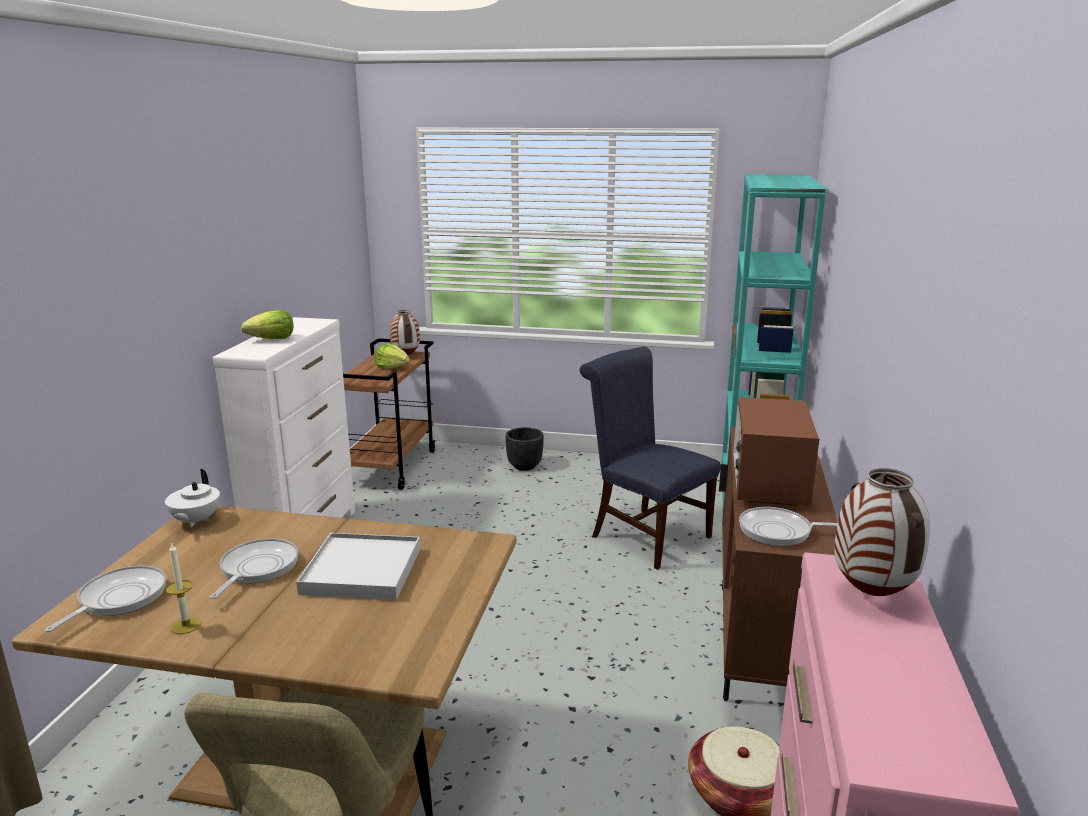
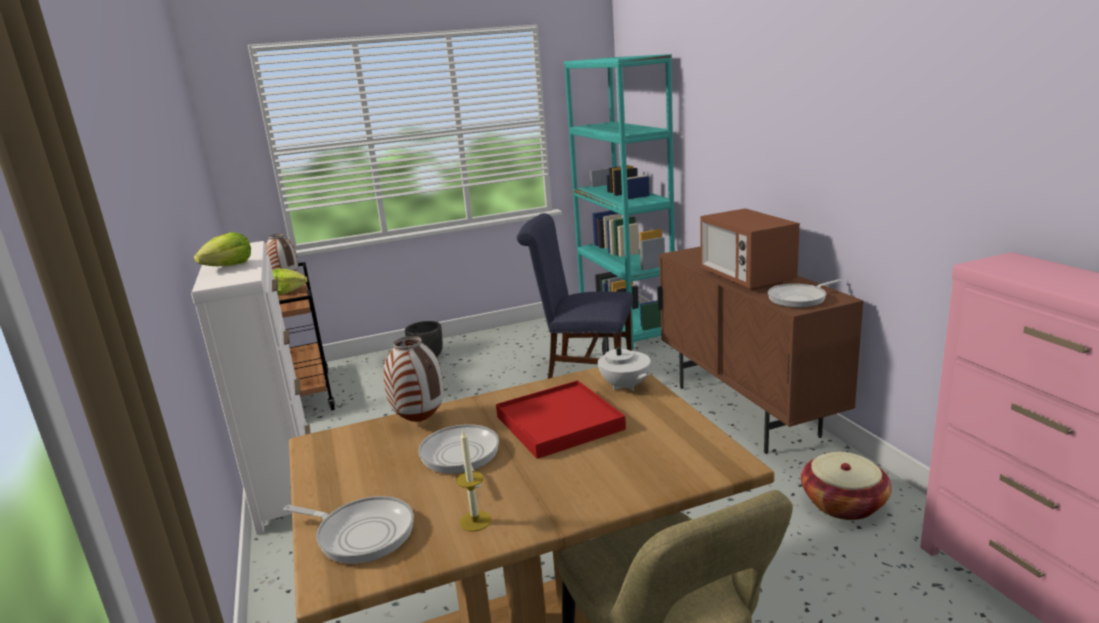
camera: 30 degrees left, 0 degrees up
frying pan [45,565,166,632] -> frying pan turned 120 degrees clockwise [283,496,414,564]
white teapot [165,469,220,527] -> white teapot moved to [598,336,651,391]
white tray [296,533,420,600] -> red tray [496,380,626,459]
vase [834,468,930,596] -> vase moved to [384,336,444,422]

